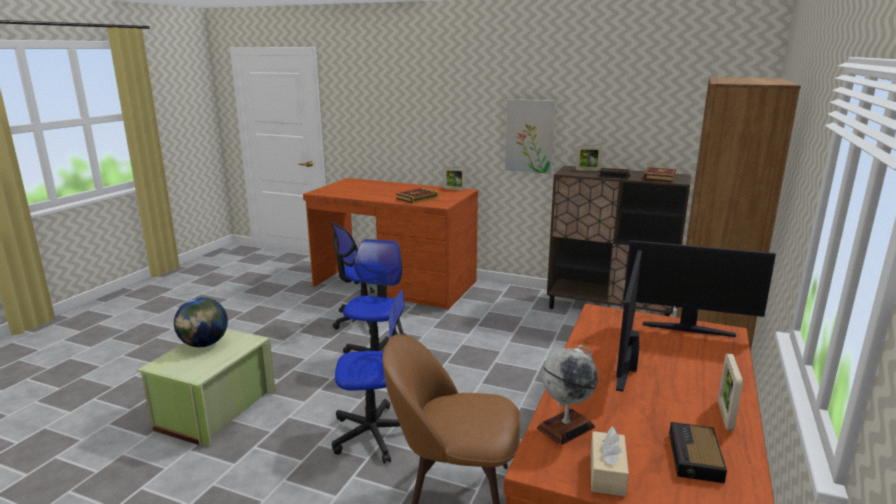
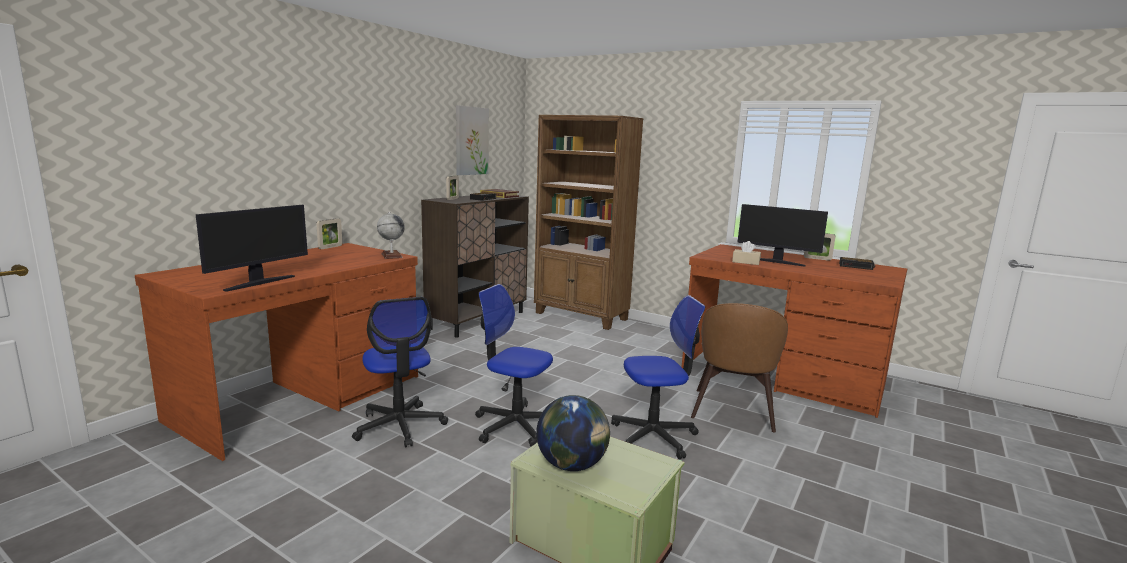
camera: 80 degrees left, 5 degrees down
office chair [332,290,406,464] -> office chair turned 75 degrees clockwise [611,295,705,459]
book [396,188,439,204] -> none
picture [505,99,556,174] -> picture moved to [456,105,489,175]
globe [537,345,598,445] -> globe moved to [377,211,405,259]
beige tissue box [591,426,629,496] -> beige tissue box moved to [732,241,761,265]
monitor [623,240,776,337] -> monitor moved to [196,205,308,292]

